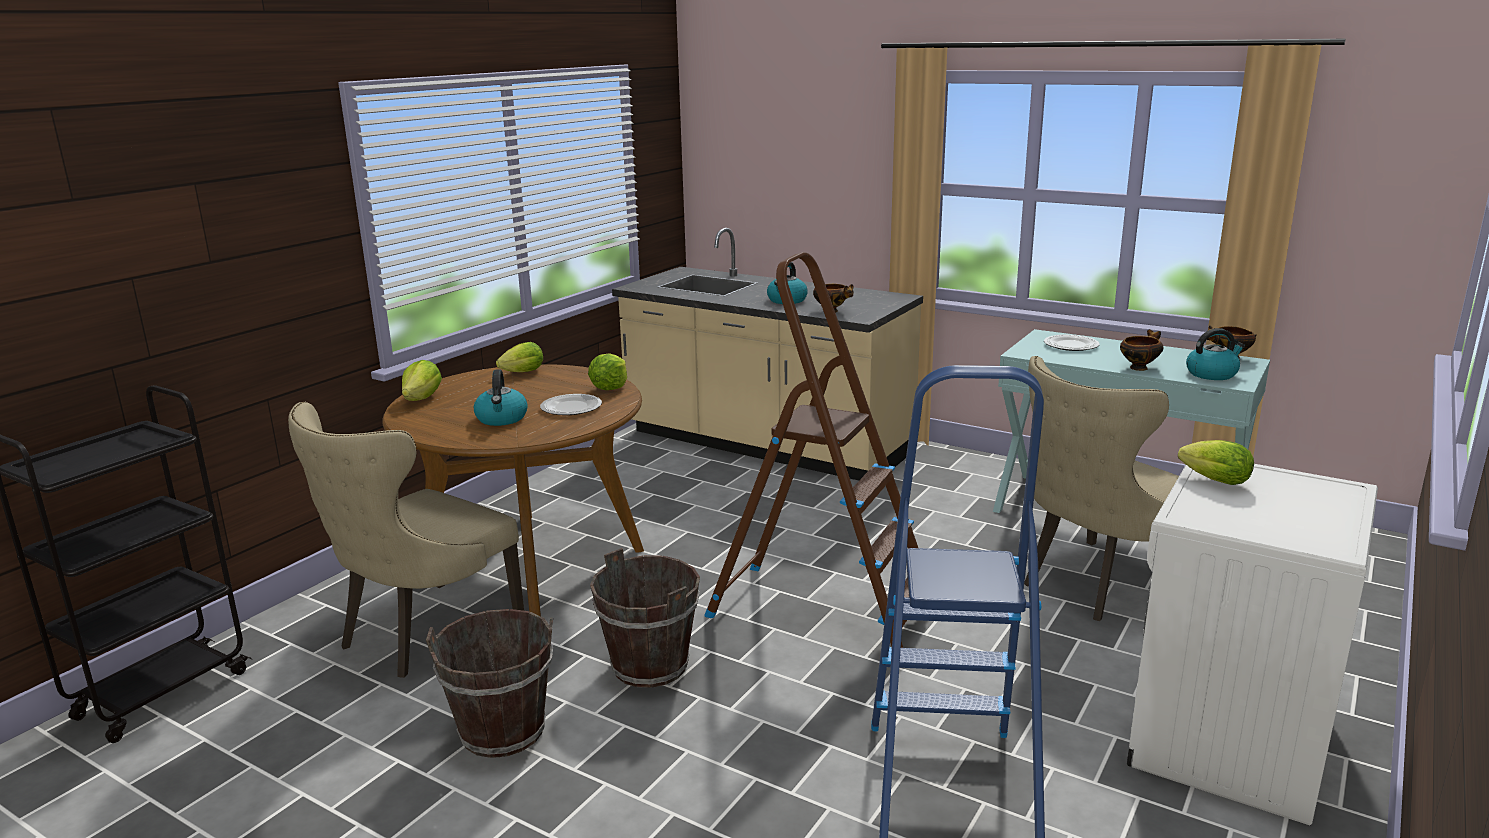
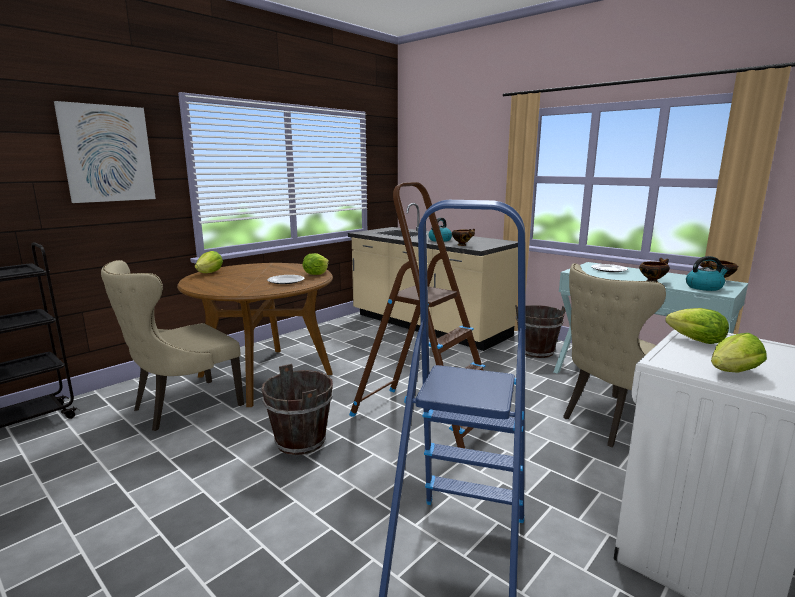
camera: 10 degrees right, 5 degrees down
brown bucket [426,609,553,758] -> brown bucket moved to [515,305,566,358]
kettle [474,369,528,426] -> none
lettuce [496,342,543,372] -> lettuce moved to [711,333,767,373]
none -> picture [54,101,156,203]

